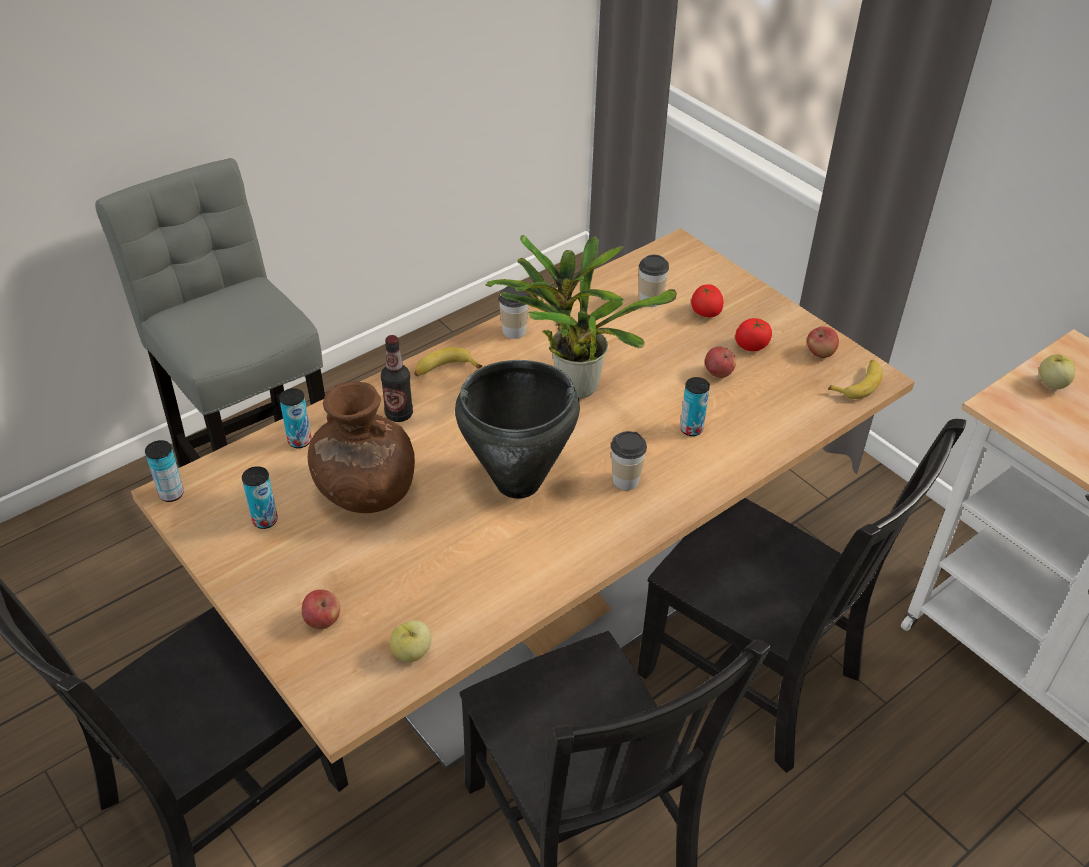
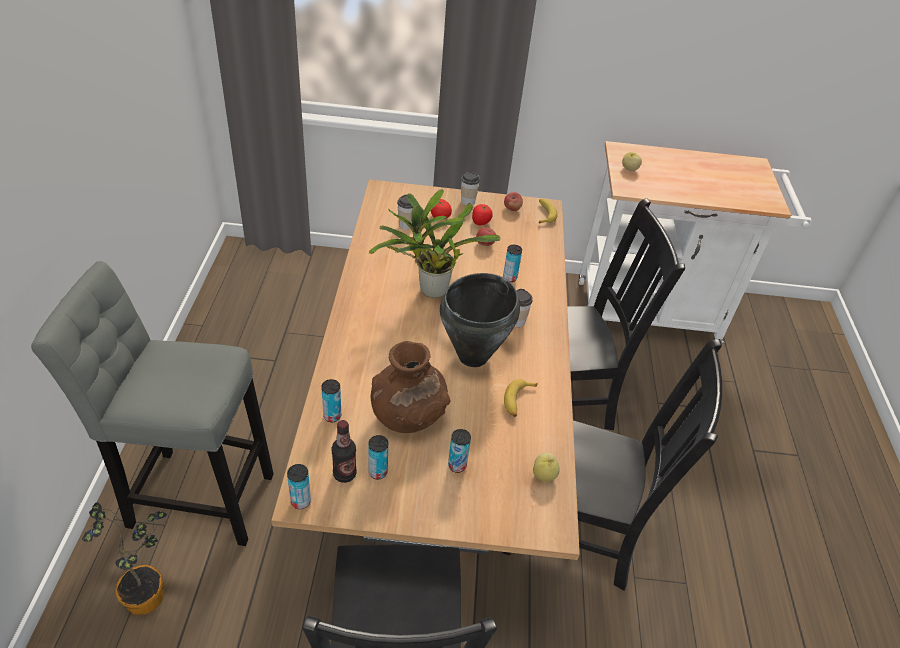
camera: 50 degrees left, 0 degrees up
apple [302,590,340,629] -> none
bottle [381,335,413,422] -> bottle moved to [331,420,357,483]
banana [414,347,482,376] -> banana moved to [504,379,538,417]
cup [499,286,530,339] -> cup moved to [461,172,480,205]
none -> potted plant [82,502,167,615]
none -> can [448,429,471,473]

